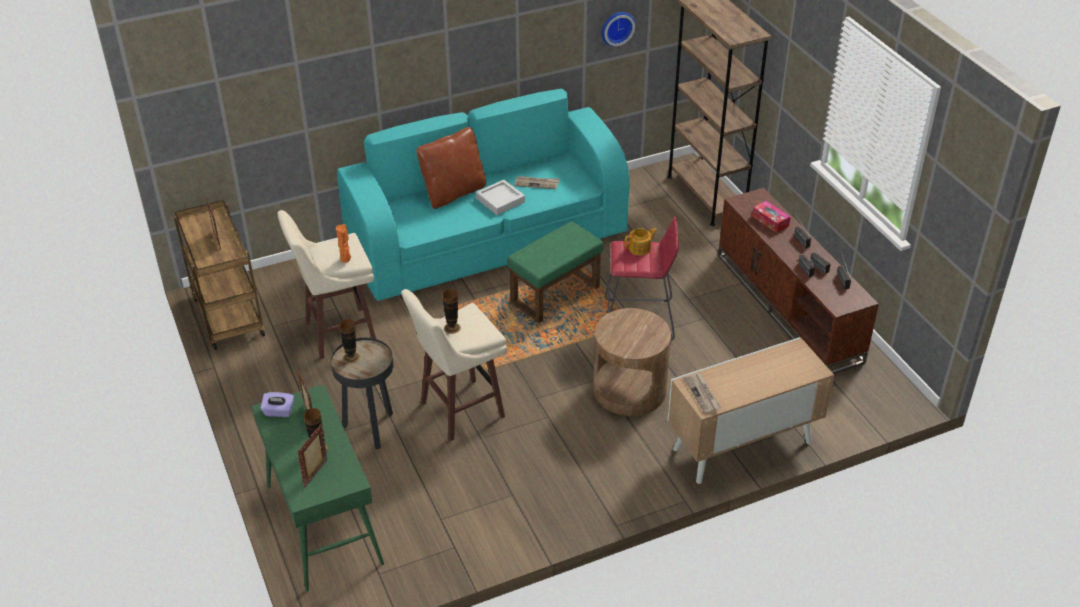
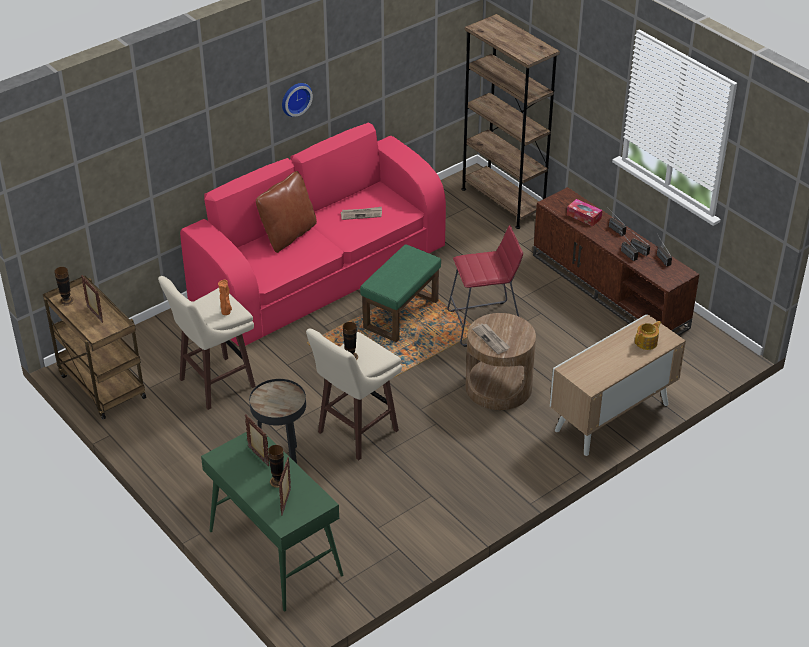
camera: 15 degrees left, 0 degrees up
purple tissue box [260,392,294,417] -> none
turquoise sofa [337,89,629,301] -> pink sofa [180,122,446,346]
vase [339,319,360,364] -> vase moved to [54,267,74,306]
grey tray [476,180,525,215] -> none
wall clock [602,12,635,46] -> wall clock moved to [282,83,313,117]
teapot [625,228,657,256] -> teapot moved to [635,321,661,350]
newspaper [684,373,721,414] -> newspaper moved to [472,324,510,354]

